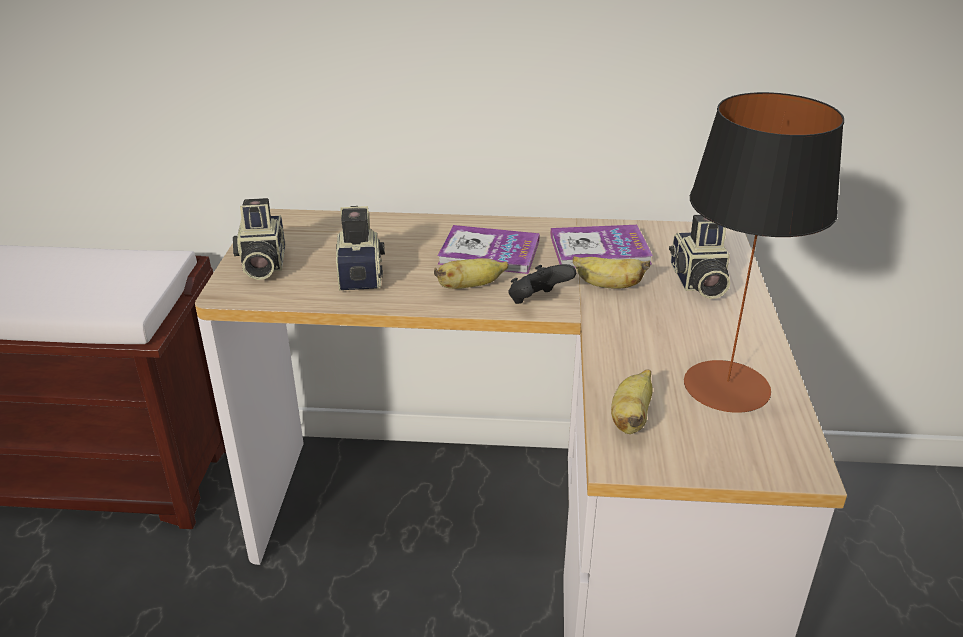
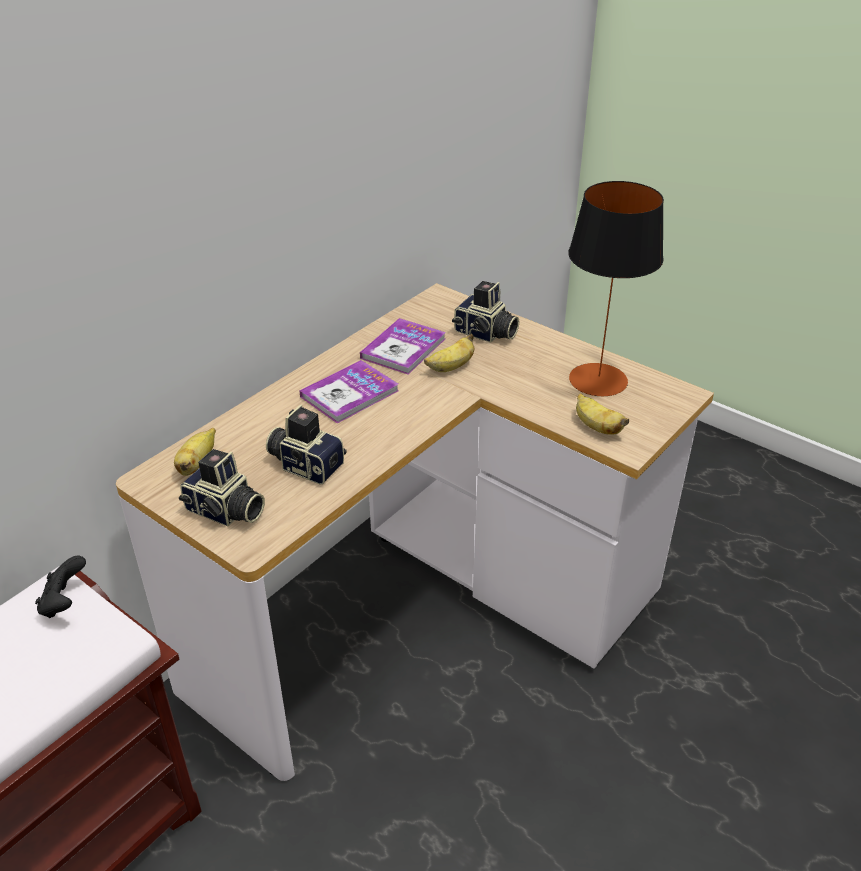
camera: 55 degrees left, 5 degrees up
banana [434,258,509,289] -> banana moved to [174,428,216,476]
black game controller [508,264,576,304] -> black game controller moved to [35,556,86,618]

